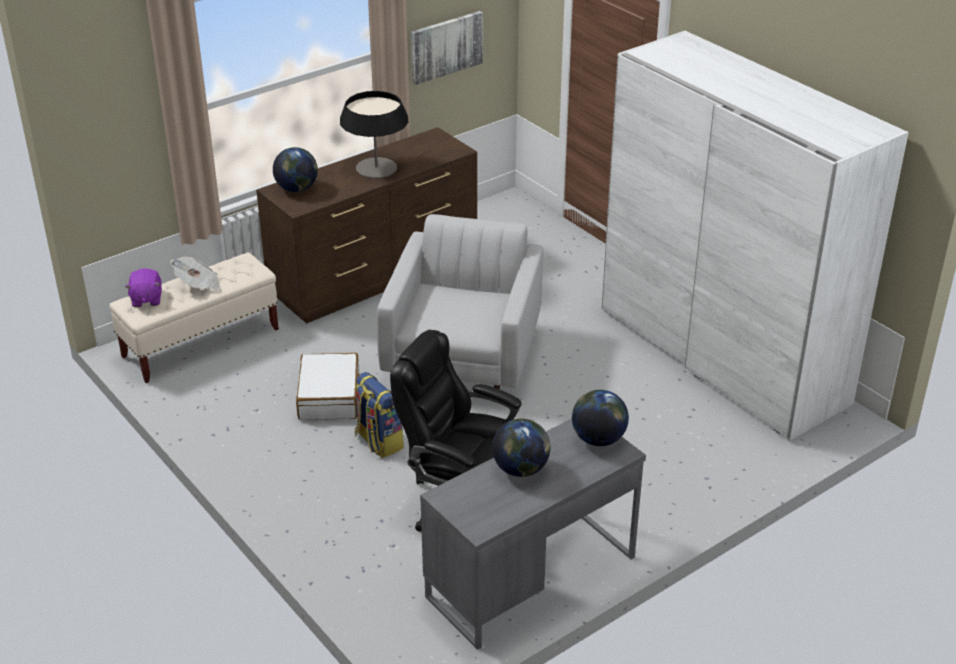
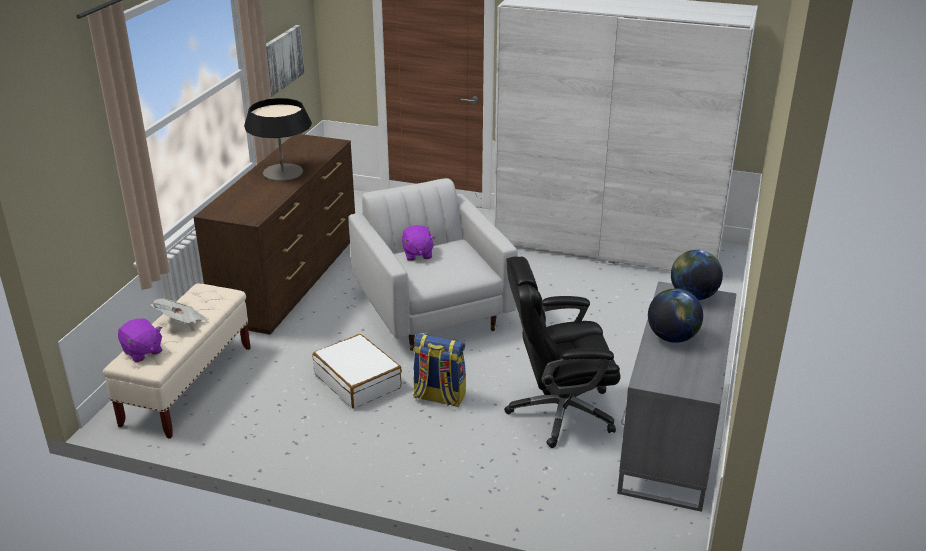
camera: 35 degrees left, 5 degrees down
globe [273,147,318,192] -> none
none -> purple plush toy [402,225,435,261]

